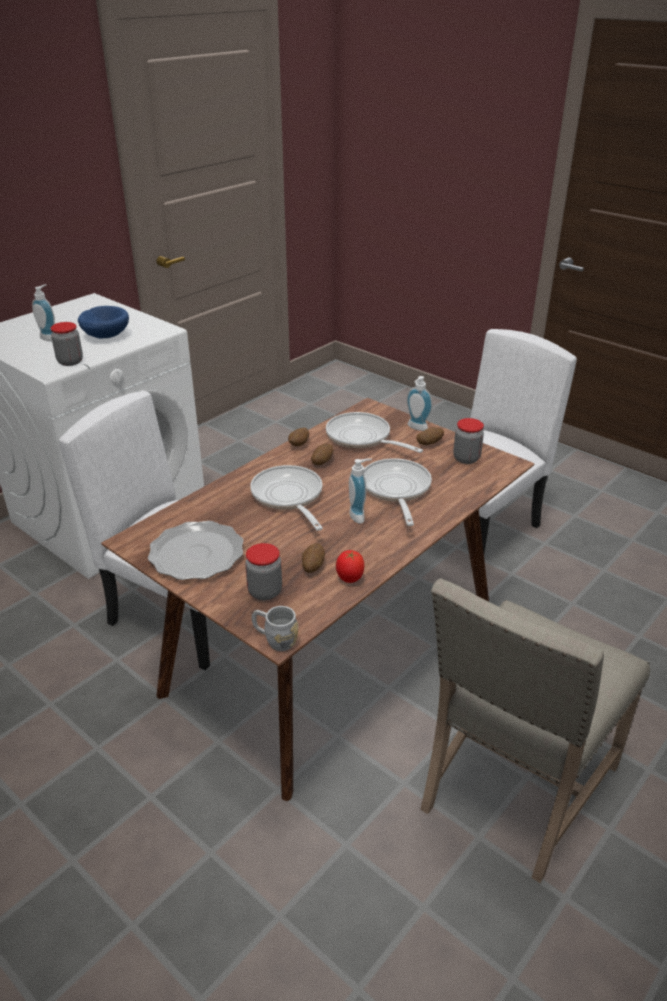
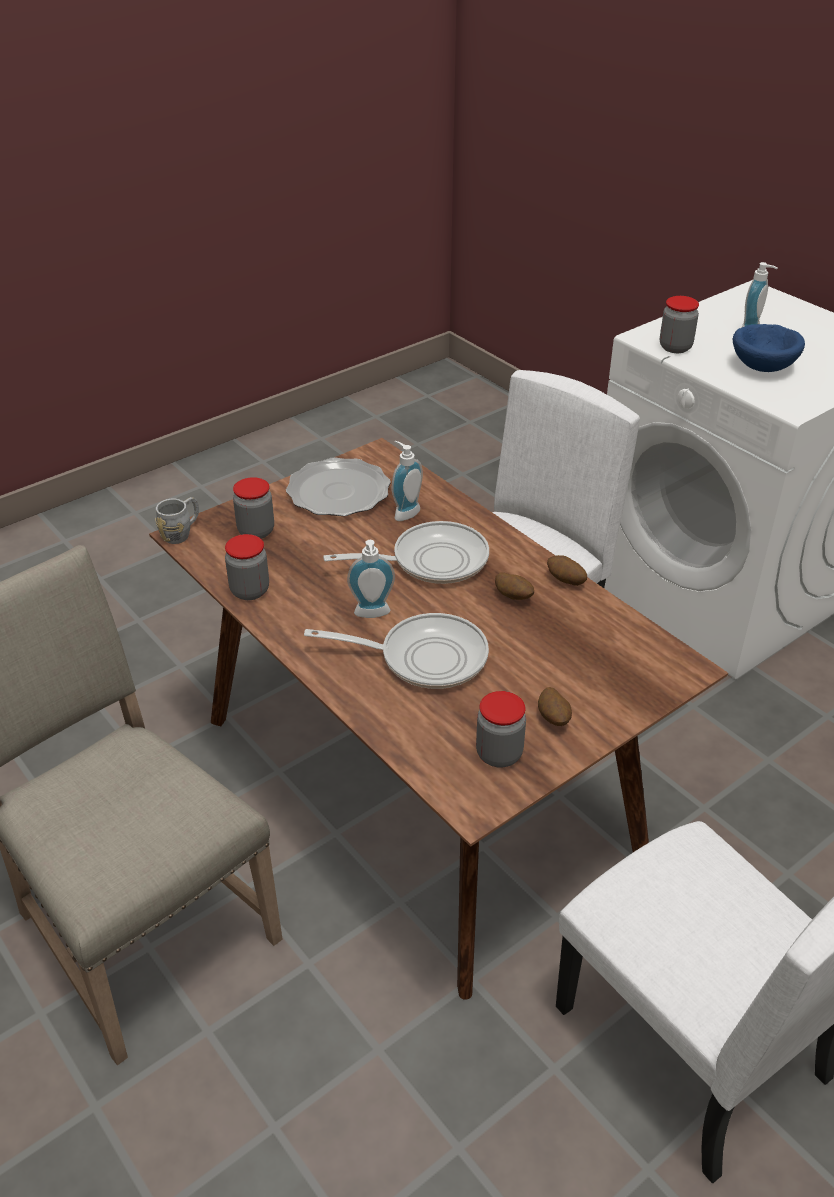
camera: 100 degrees right, 5 degrees up
potato [302,543,325,573] -> none
frying pan [326,412,423,453] -> none
tomato [336,550,364,583] -> jar [225,534,269,600]
soap dispenser [406,376,433,431] -> soap dispenser moved to [392,441,423,521]

